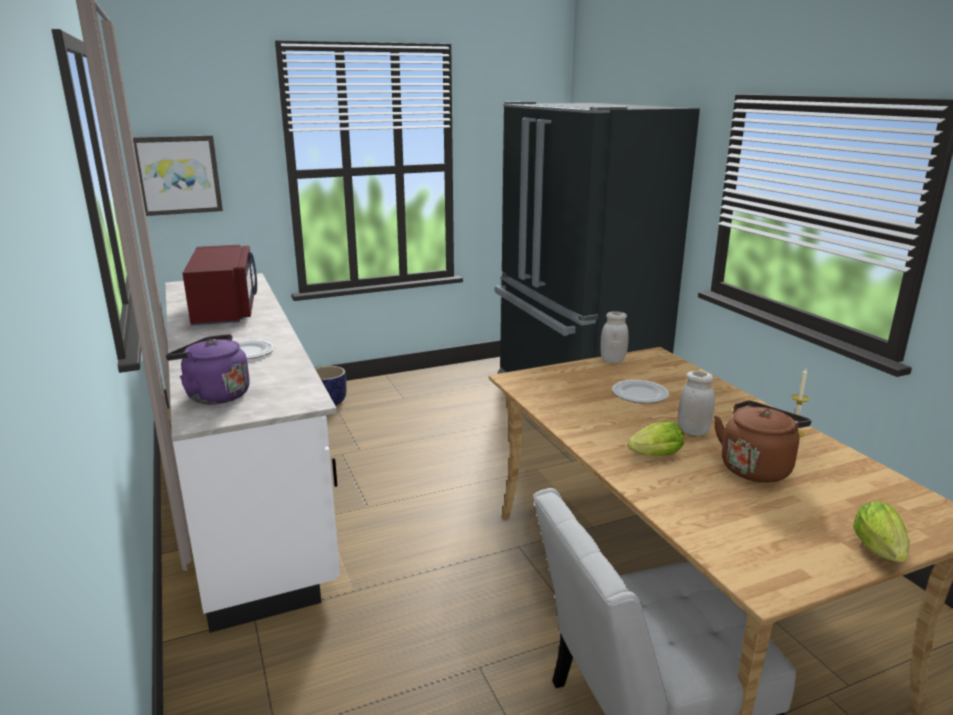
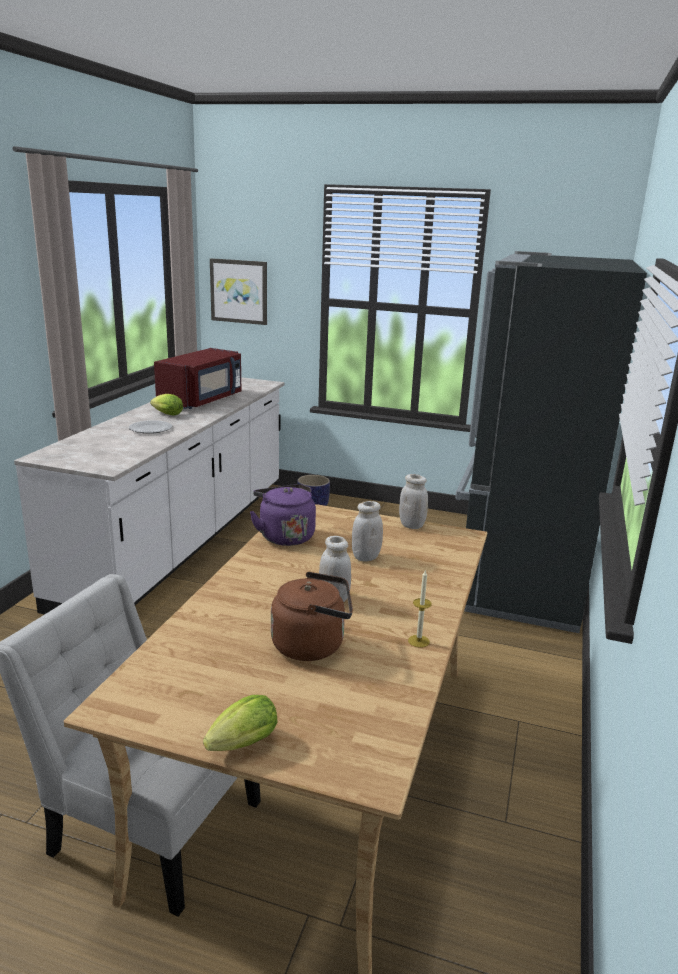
camera: 40 degrees right, 0 degrees up
purple kettle [166,334,250,404] -> purple kettle moved to [250,484,316,546]
plate [612,380,669,403] -> white jar [352,501,383,561]
lettuce [627,421,684,456] -> lettuce moved to [150,394,183,416]

